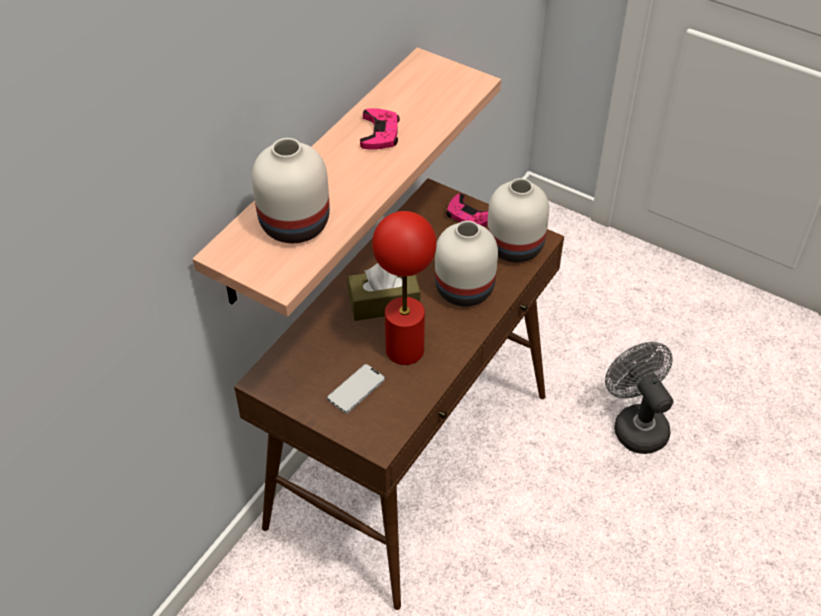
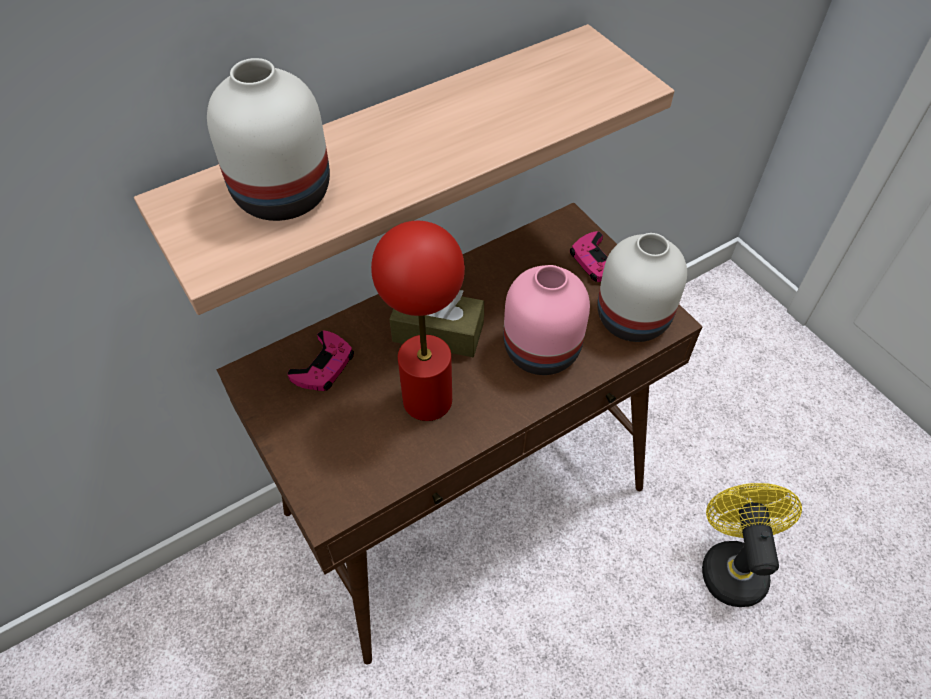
camera: 25 degrees right, 5 degrees up
phone [327,364,385,414] -> none
pink game controller [360,108,400,150] -> pink game controller moved to [287,331,354,391]
white vase [435,221,498,307] -> pink vase [504,265,590,375]
grey fan [605,342,673,454] -> yellow fan [702,483,802,607]

